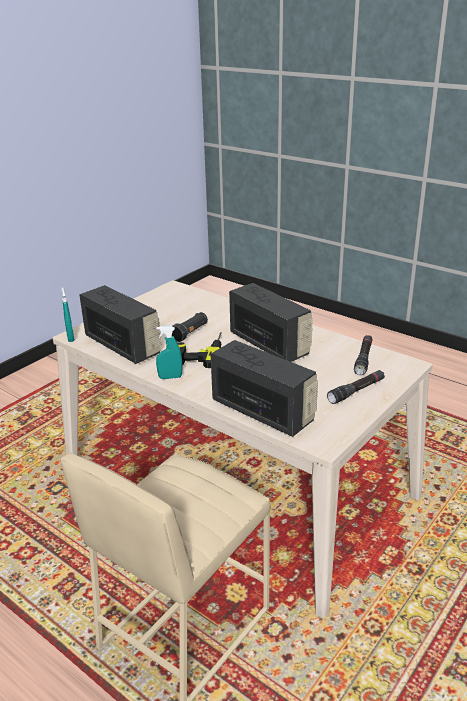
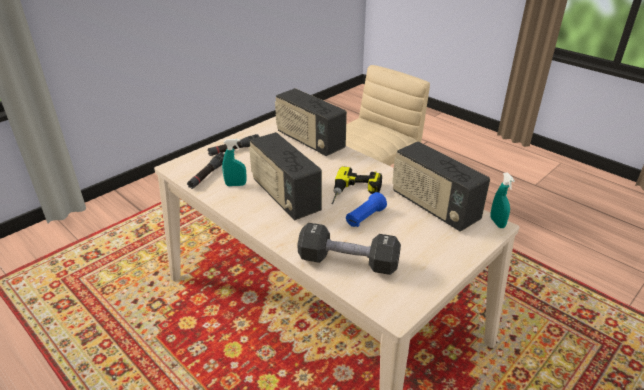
camera: 175 degrees left, 5 degrees up
turquoise spray bottle [156,326,183,379] -> turquoise spray bottle moved to [222,139,247,186]
black flashlight [172,312,208,342] -> blue flashlight [346,192,387,227]
none -> black dumbbell [297,223,401,275]

